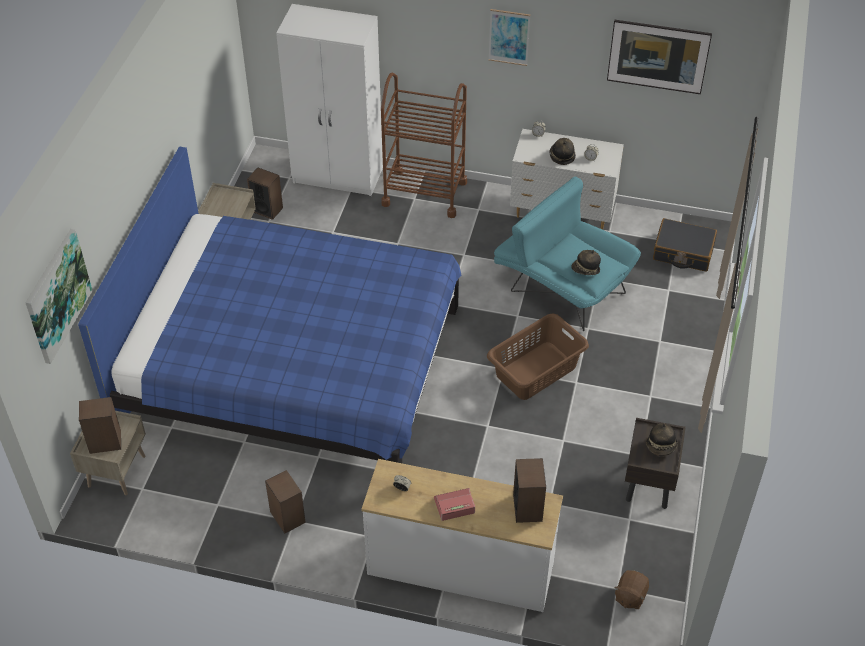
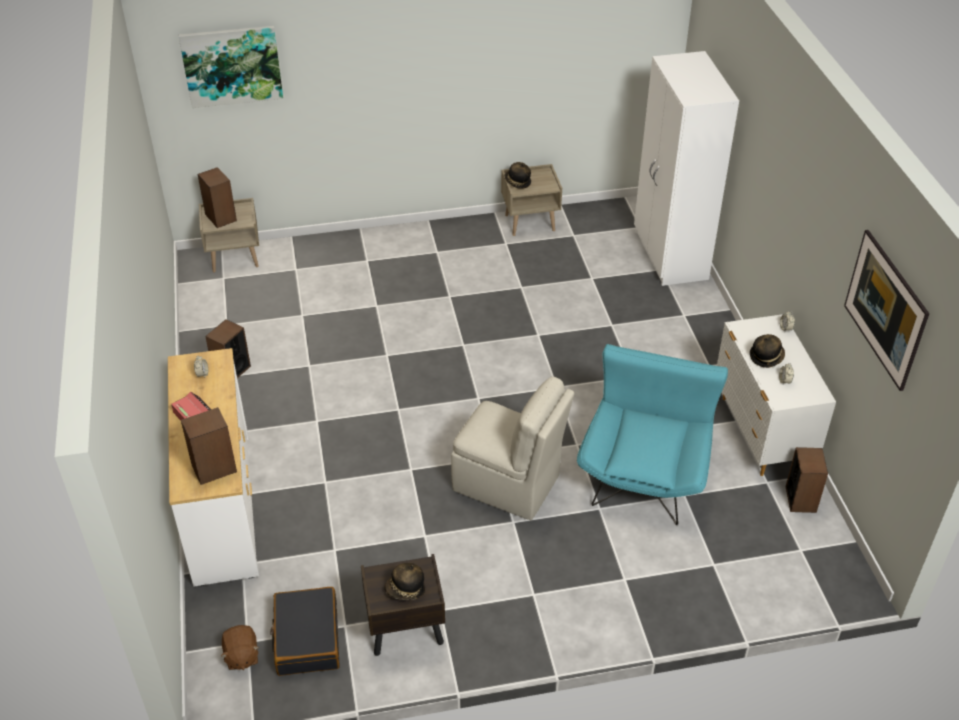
camera: 65 degrees right, 5 degrees down
blue bed [78,146,461,463] -> none
speaker [247,167,283,220] -> speaker moved to [785,447,828,513]
brown cart [381,73,467,218] -> none
brown laundry basket [487,314,589,400] -> beige chair [451,377,575,520]
picture [489,9,531,66] -> none
hat [572,250,601,275] -> hat moved to [504,162,531,189]
brown plush toy [614,570,649,609] -> brown plush toy turned 105 degrees counterclockwise [221,625,259,670]
black suitcase [653,218,717,271] -> black suitcase moved to [270,587,340,676]

